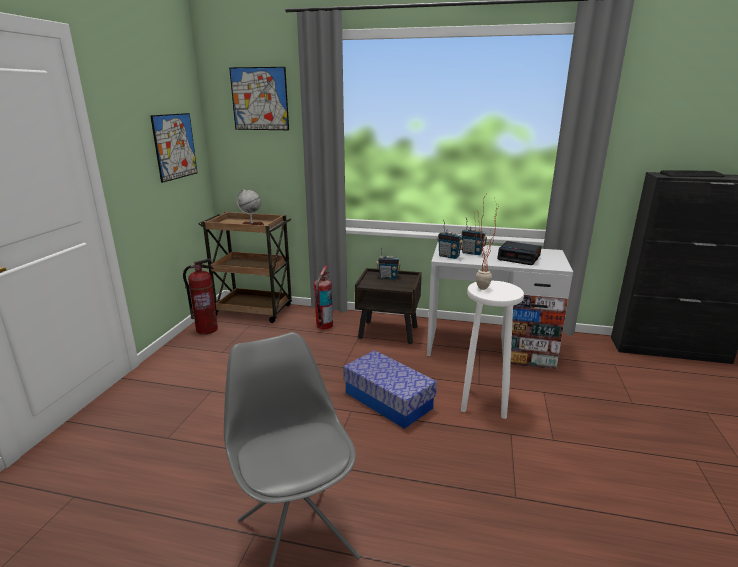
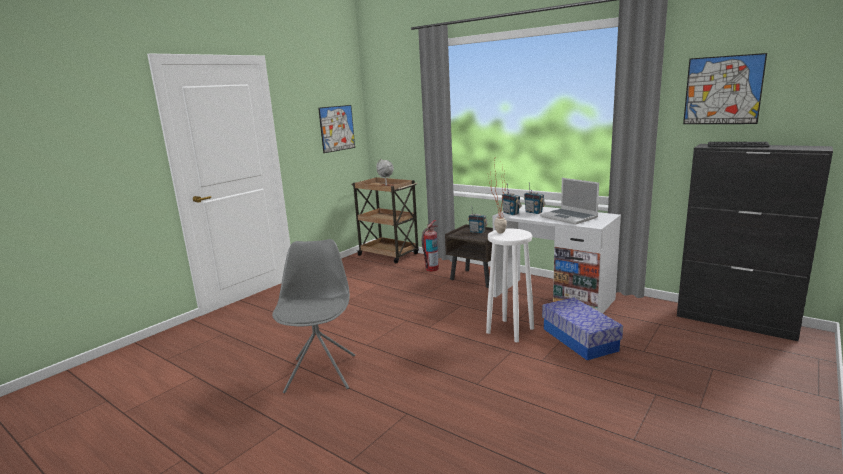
camera: 25 degrees right, 5 degrees down
fire extinguisher [183,258,218,335] -> none
picture [229,67,289,130] -> picture moved to [683,53,767,124]
storage box [343,350,437,429] -> storage box moved to [542,297,623,360]
alarm clock [497,241,542,265] -> laptop [540,178,599,225]

